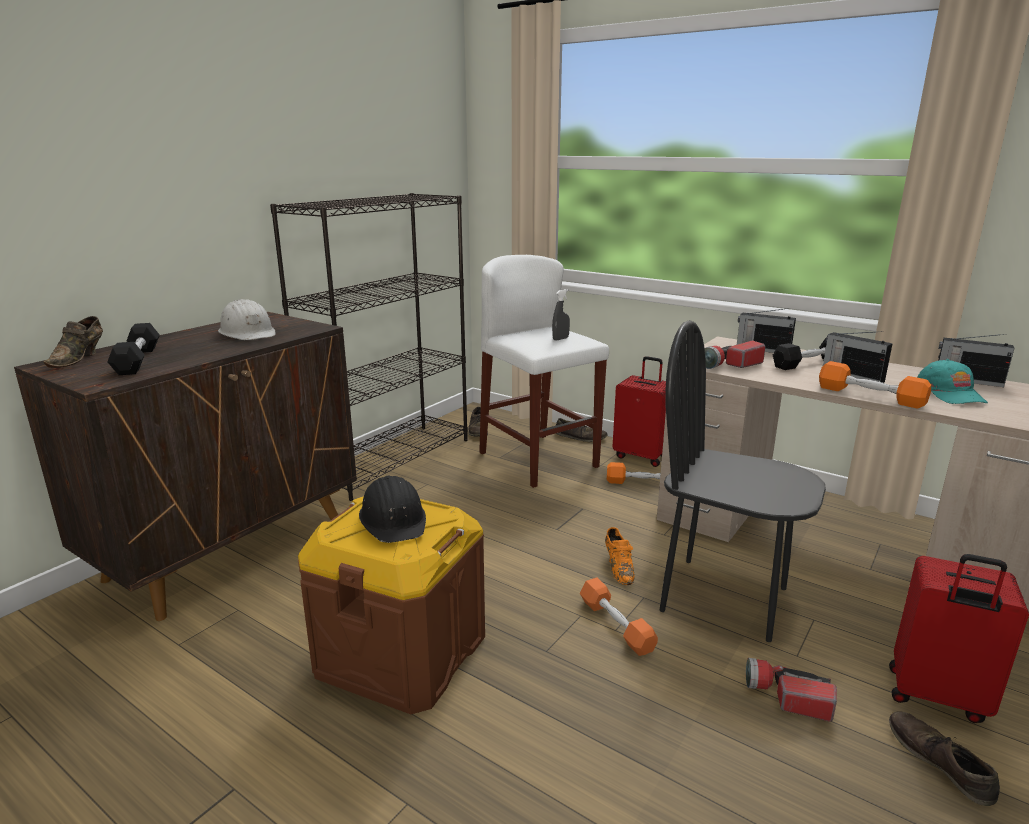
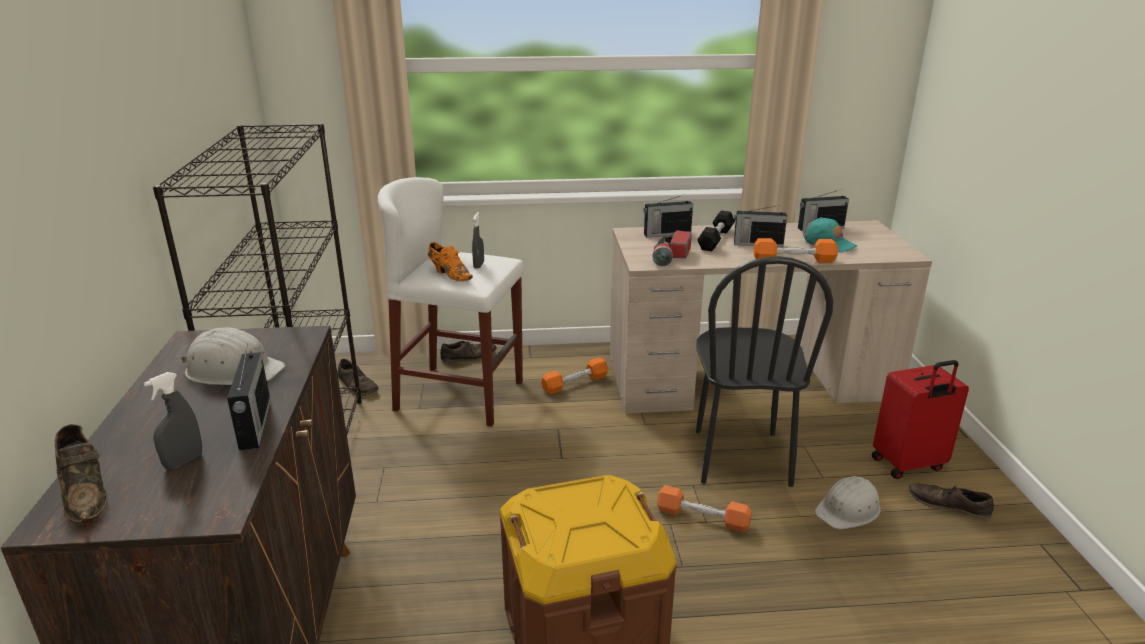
camera: 40 degrees left, 5 degrees up
black dumbbell [107,323,160,375] -> grey spray bottle [144,372,202,470]
black hard hat [359,476,426,543] -> none
orange shoe [605,527,634,585] -> orange shoe moved to [428,242,473,282]
red suitcase [612,356,666,467] -> none
black chair [660,320,826,642] -> black chair turned 75 degrees counterclockwise [696,256,833,487]
flashlight [746,658,837,721] -> white hard hat [815,476,881,529]
none -> radio [227,343,271,450]

